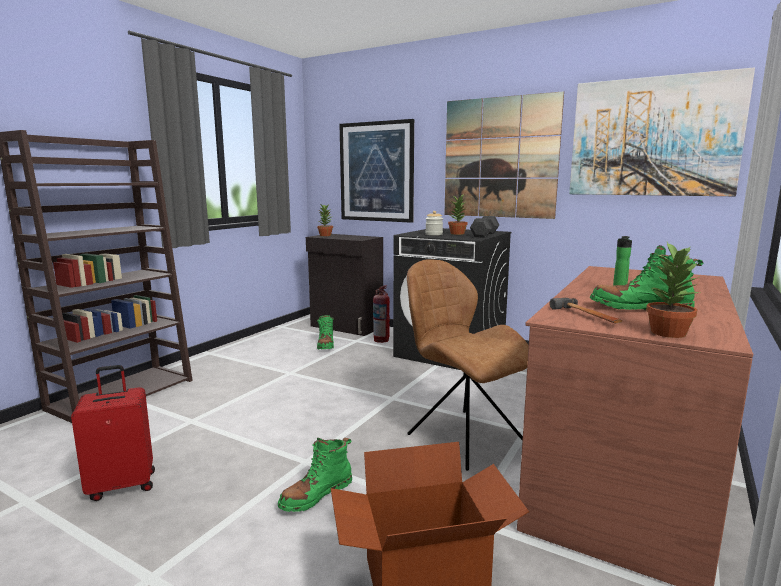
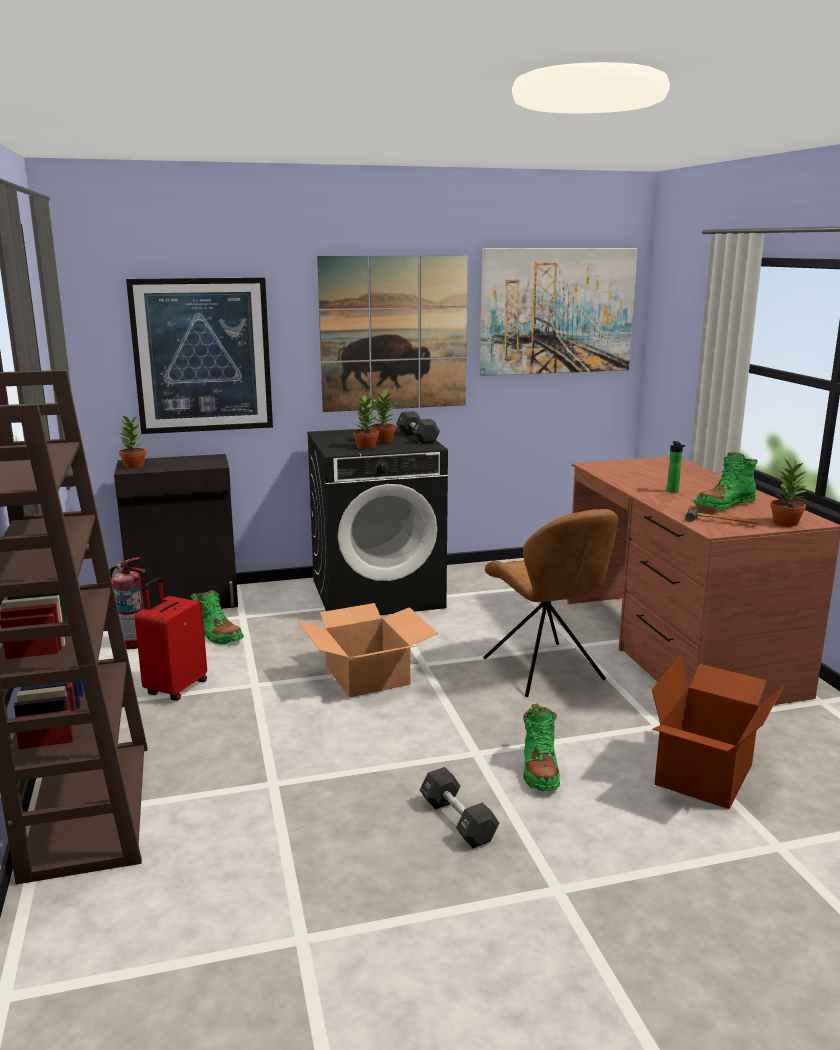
camera: 45 degrees left, 5 degrees up
red suitcase [71,365,155,501] -> red suitcase moved to [135,577,207,701]
fire extinguisher [373,286,390,343] -> fire extinguisher moved to [109,557,145,650]
brown chair [407,259,529,471] -> brown chair turned 120 degrees counterclockwise [483,509,618,697]
jar [425,211,443,235] -> potted plant [353,394,379,449]
none -> cardboard box [297,603,438,698]
none -> black dumbbell [420,767,499,848]

